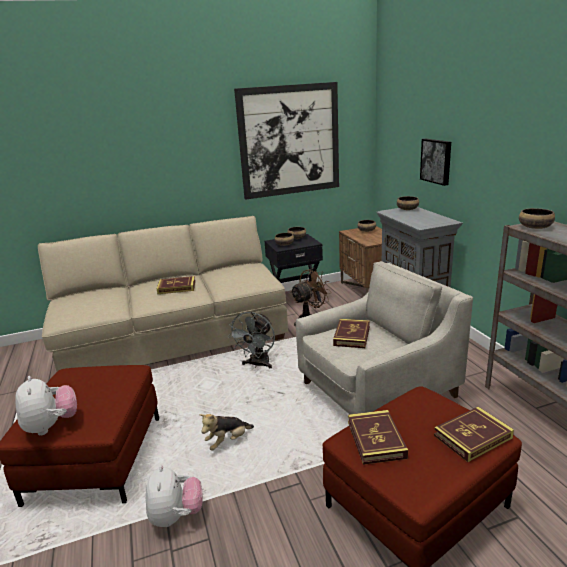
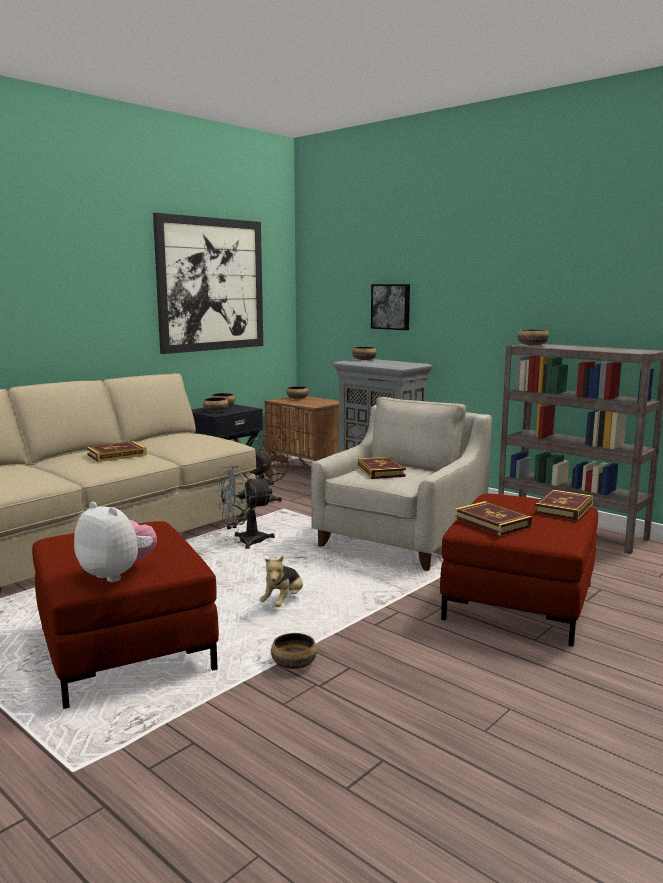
camera: 30 degrees left, 10 degrees down
plush toy [146,465,203,527] -> bowl [271,633,317,669]
grey fan [228,312,275,368] -> grey fan turned 75 degrees clockwise [217,465,275,549]

